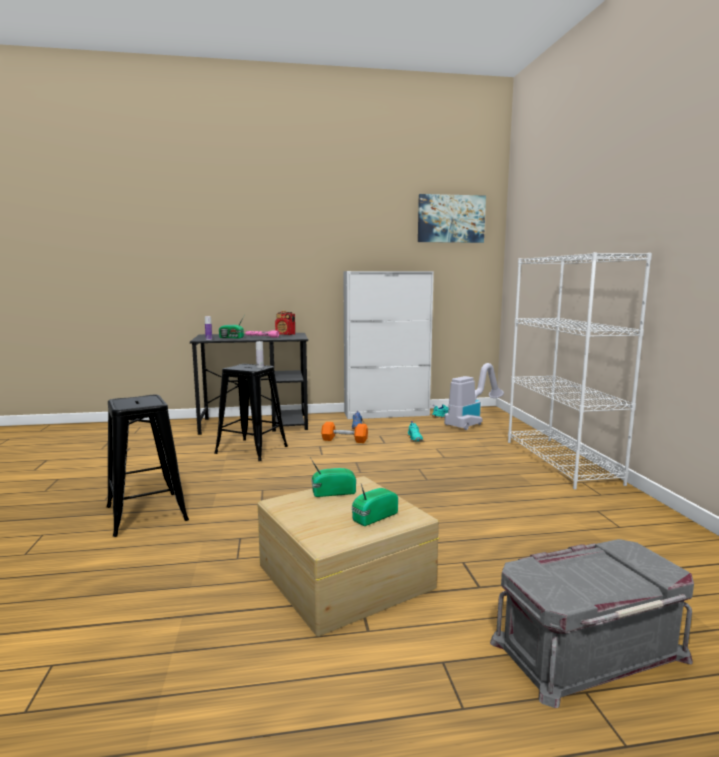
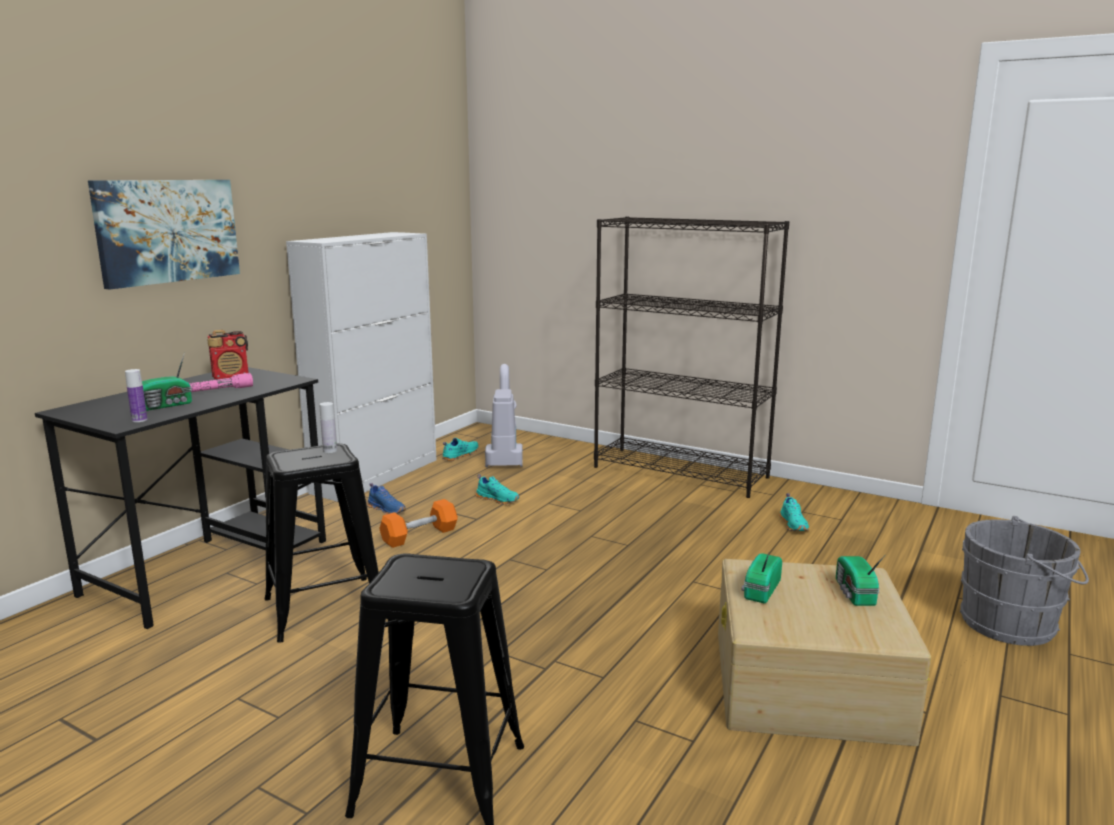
camera: 50 degrees left, 5 degrees up
picture [418,194,486,243] -> picture moved to [88,180,240,290]
grey storage box [490,539,694,708] -> grey bucket [960,516,1089,646]
white bookcase [508,252,652,490] -> black bookcase [594,216,789,498]
none -> turquoise shoe [779,493,809,531]

